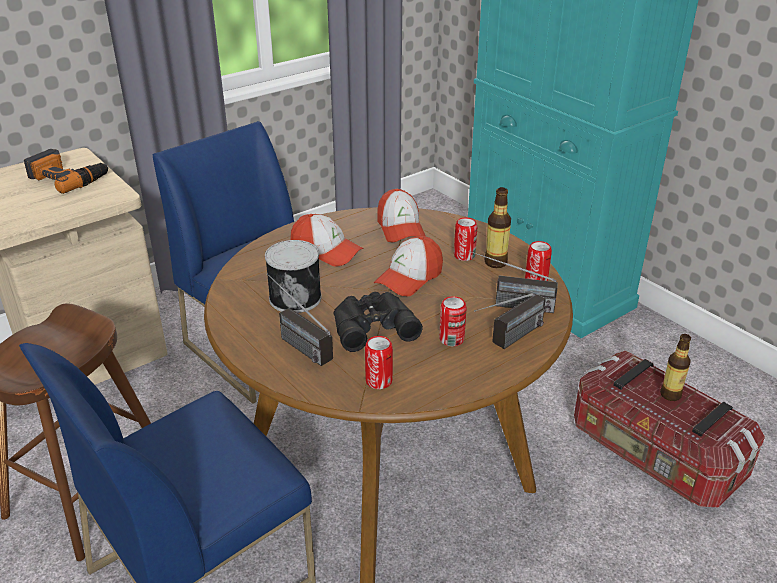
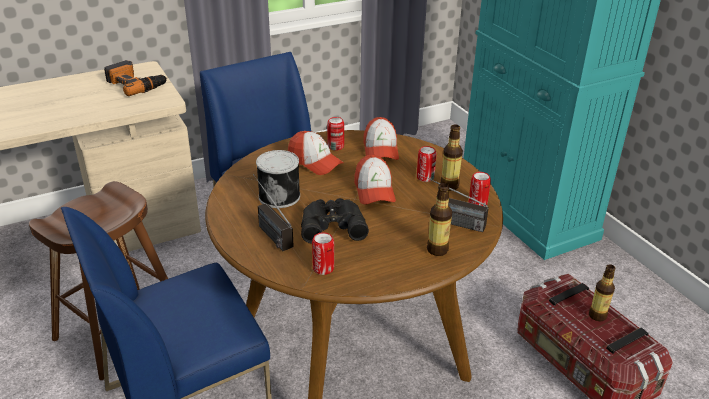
camera: 10 degrees right, 0 degrees up
cap [374,236,443,296] -> cap turned 60 degrees counterclockwise [354,155,396,205]
can [439,296,466,346] -> can moved to [327,117,344,151]
radio [474,293,546,349] -> bottle [427,183,452,256]

